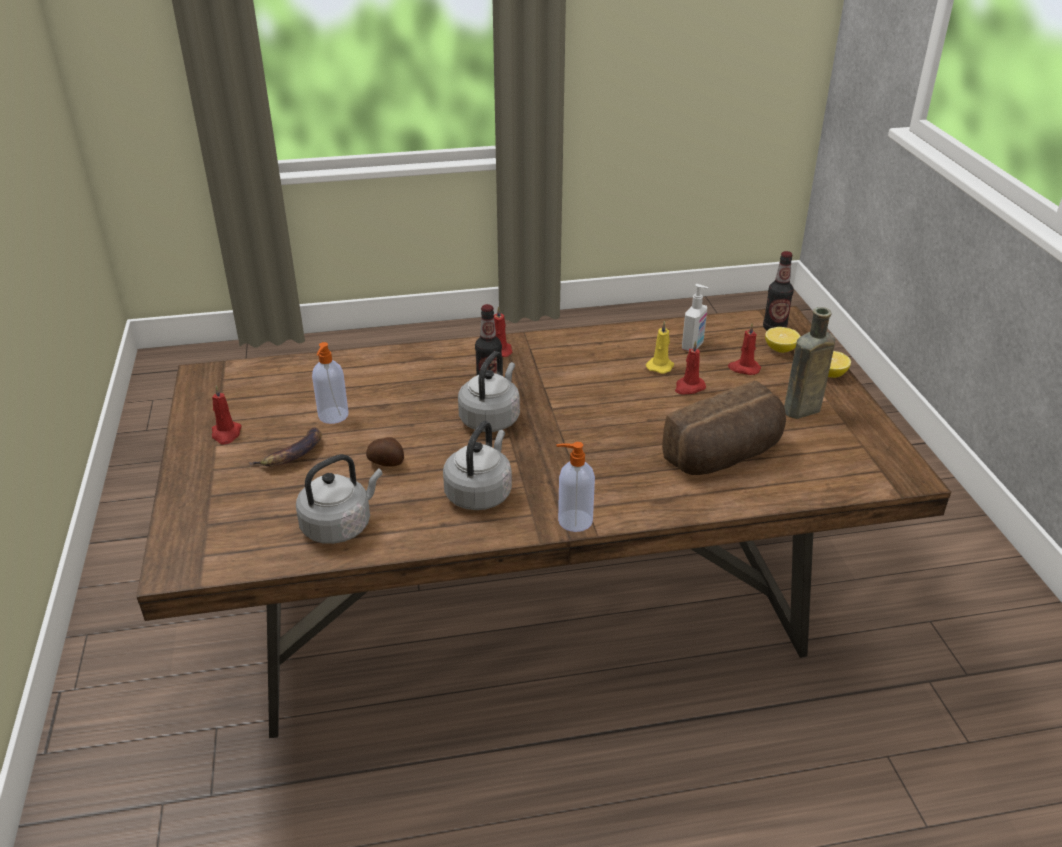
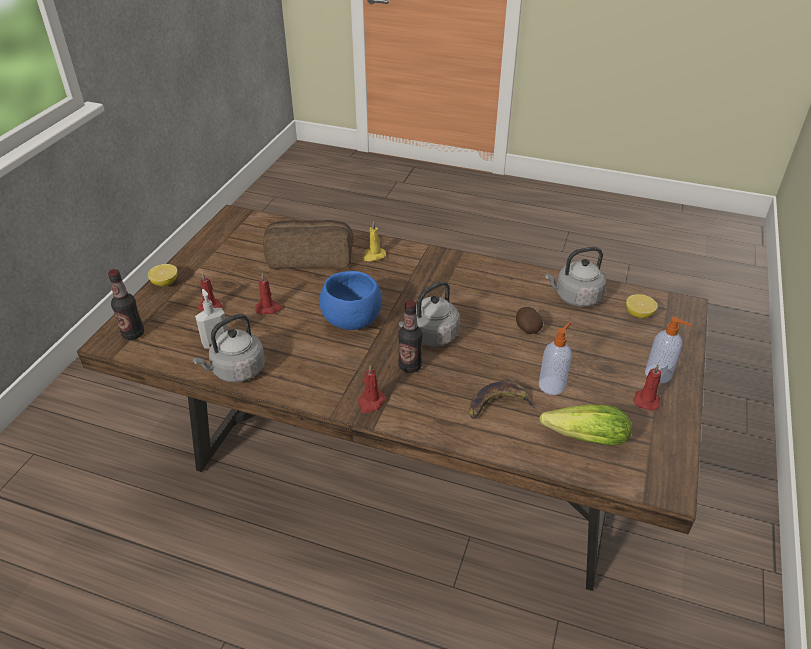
camera: 150 degrees left, 5 degrees up
banana [249,427,322,467] -> banana moved to [469,381,536,419]
grey kettle [443,421,512,510] -> grey kettle moved to [193,314,265,383]
soap dispenser [557,442,595,532] -> soap dispenser moved to [645,317,692,383]
yellow candle [646,321,674,374] -> yellow candle moved to [362,221,386,261]
lemon [765,327,801,353] -> lemon moved to [626,294,658,319]
brown bottle [784,307,835,419] -> none
none -> blue bowl [319,271,382,330]
none -> lettuce [539,404,632,446]

